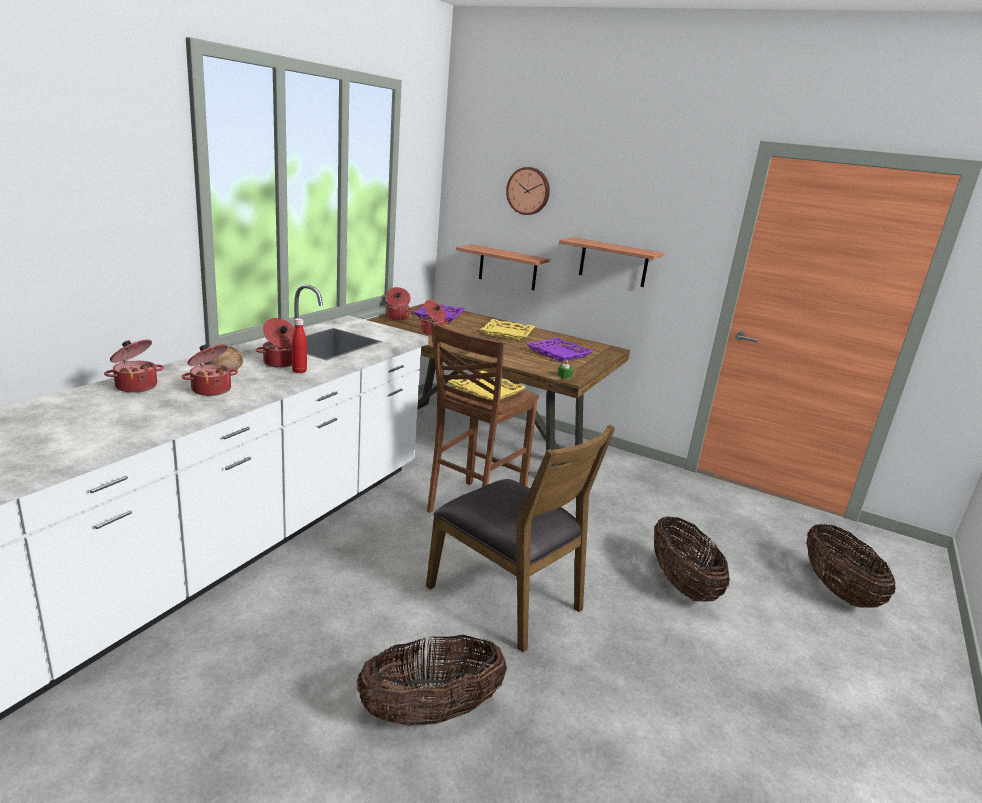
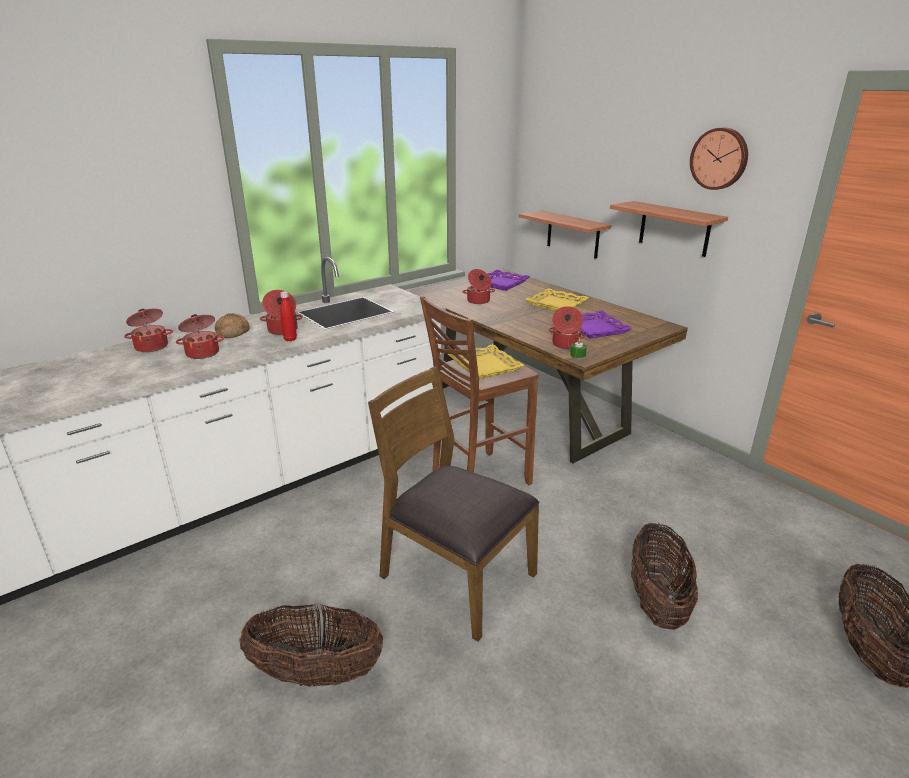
camera: 25 degrees right, 5 degrees up
cooking pot [383,287,413,321] -> cooking pot moved to [548,306,586,349]
brown chair [426,425,615,652] -> brown chair turned 150 degrees clockwise [368,367,540,641]
wall clock [506,167,550,215] -> wall clock moved to [690,127,748,190]

